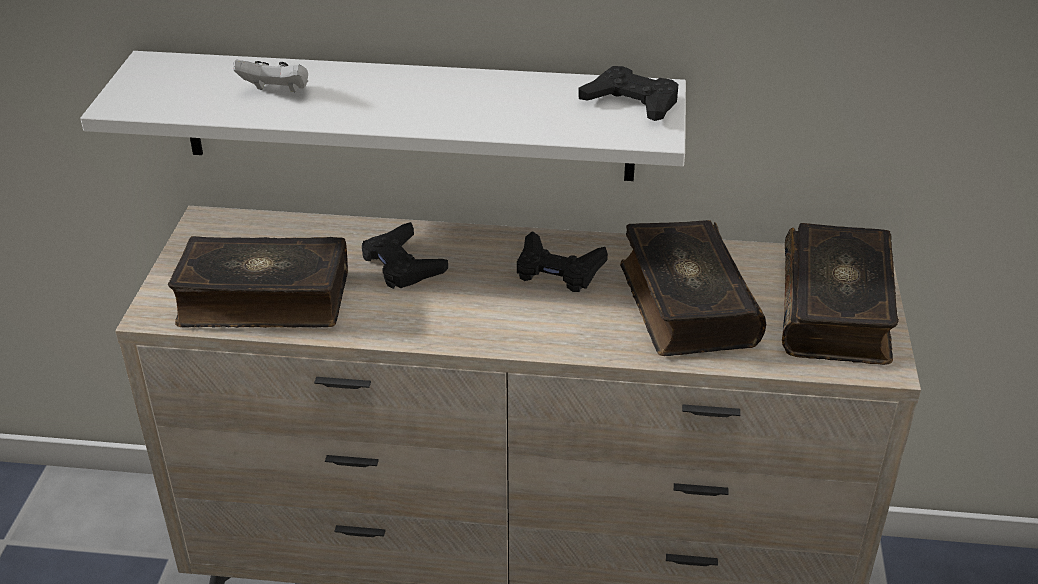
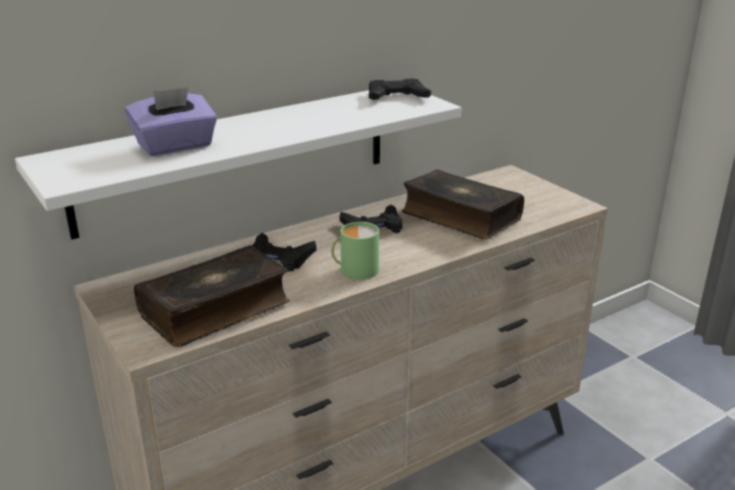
camera: 40 degrees left, 10 degrees down
white game controller [233,60,308,92] -> purple tissue box [125,87,217,156]
book [782,223,899,365] -> none
none -> green mug [331,222,379,280]

